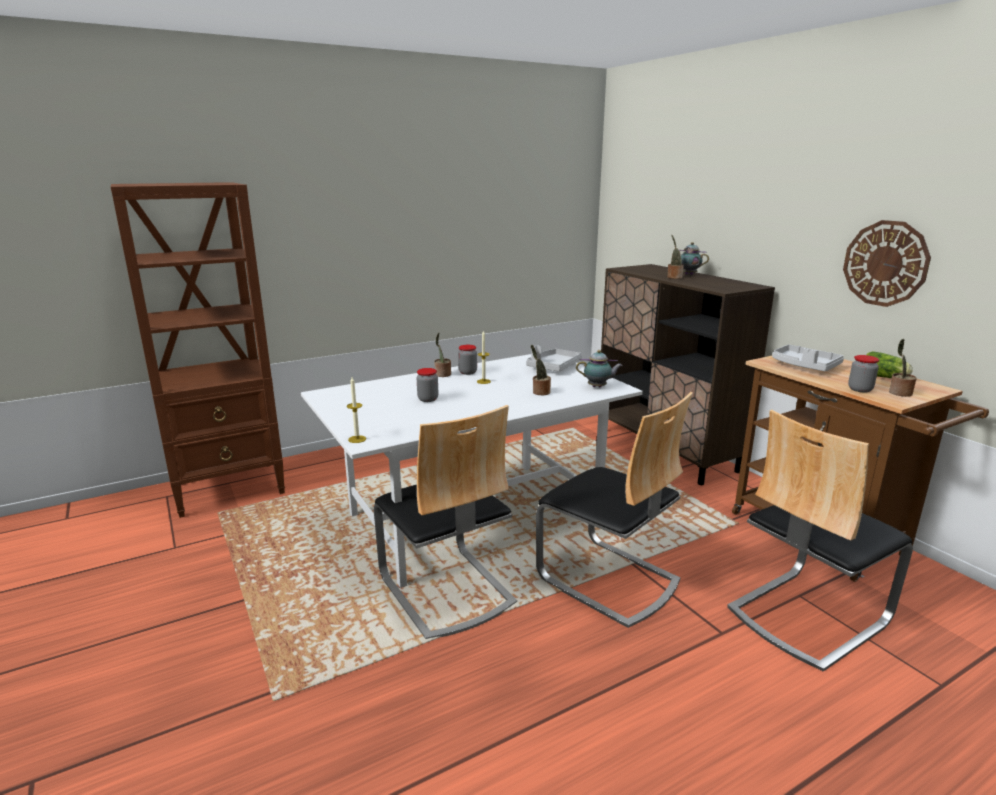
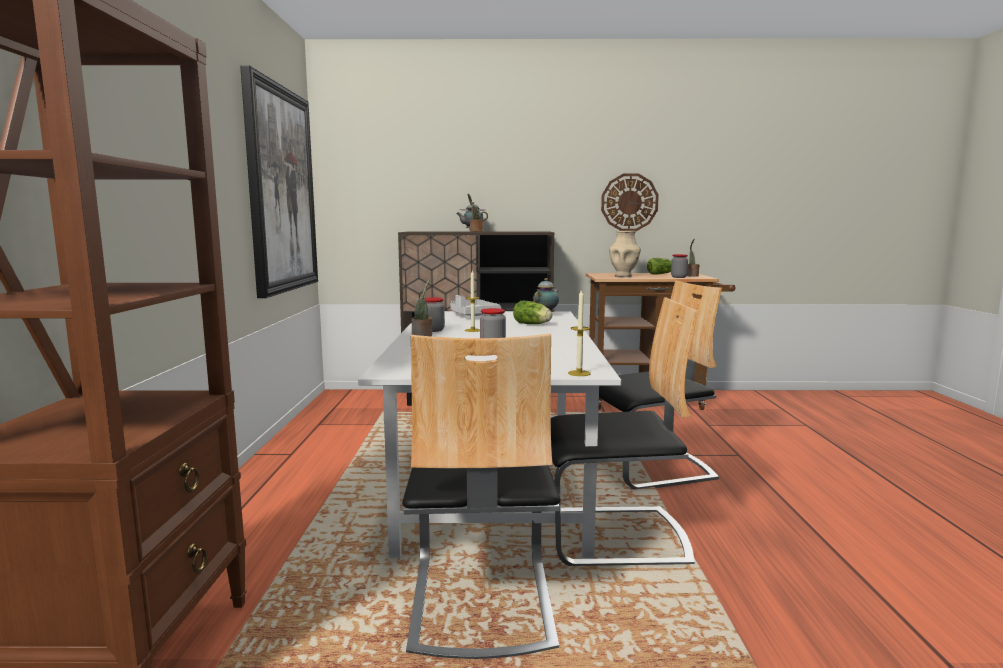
camera: 60 degrees left, 10 degrees down
potted plant [531,345,551,395] -> lettuce [513,301,552,324]
chair [727,410,913,671] -> chair moved to [402,334,561,659]
grey tray [772,344,844,372] -> beige vase [609,231,641,277]
none -> picture [240,66,318,298]

